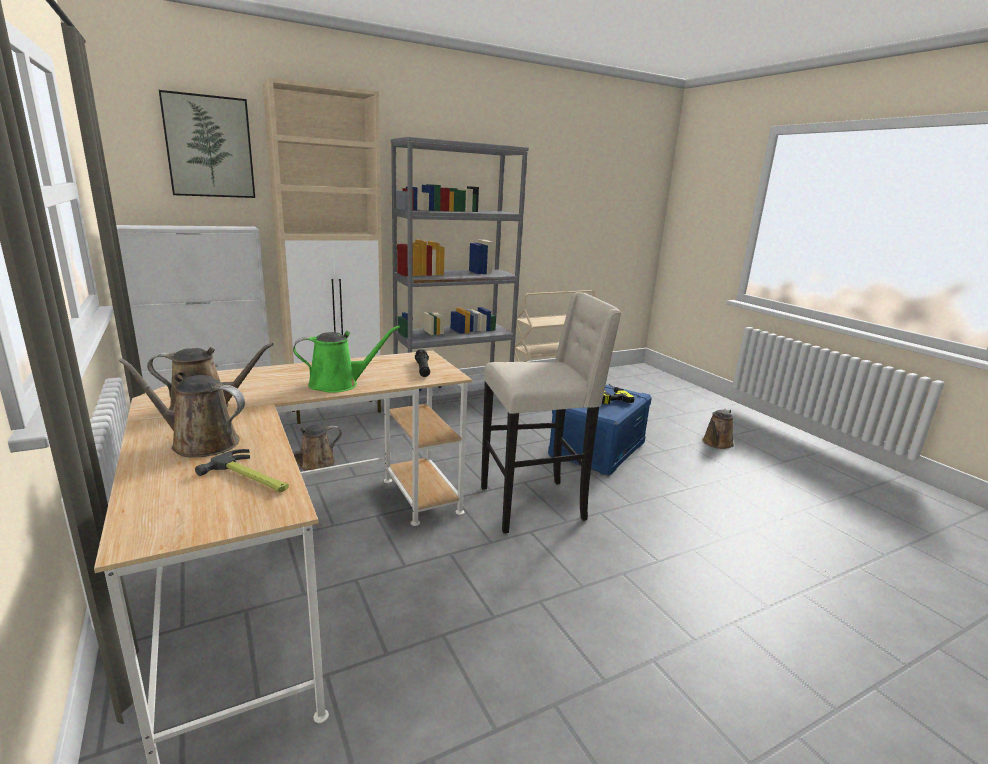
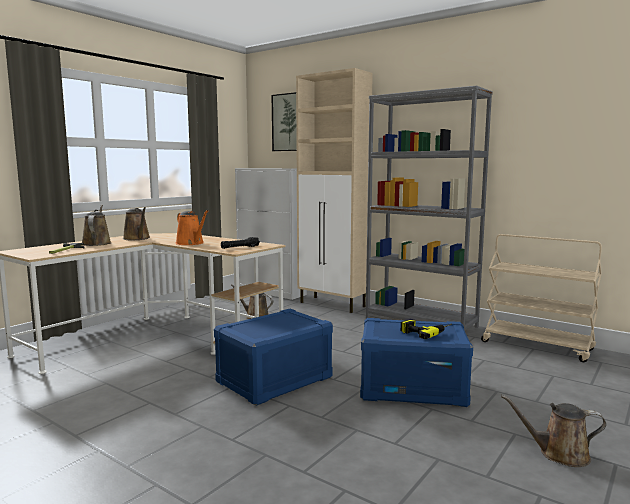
camera: 65 degrees right, 10 degrees down
green watering can [293,325,400,393] -> orange watering can [176,210,209,245]
beige stool [481,292,622,534] -> blue storage box [214,309,333,406]

